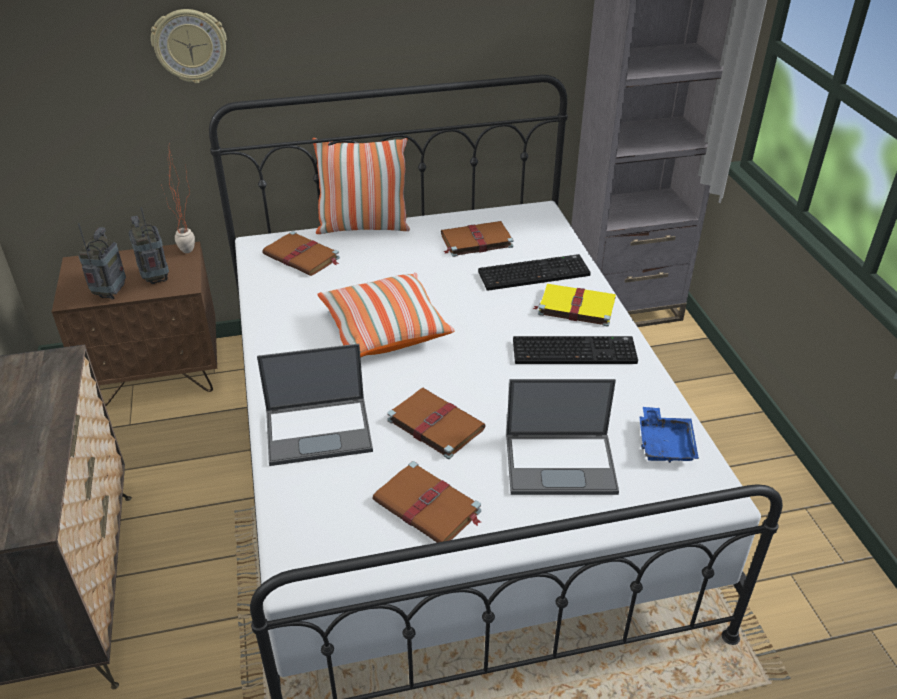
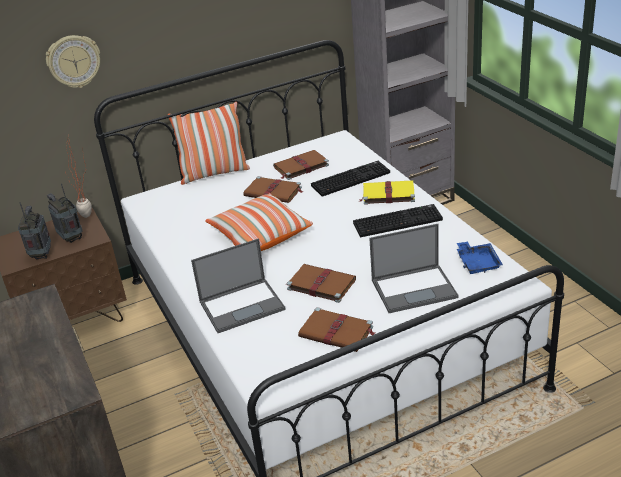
camera: 10 degrees left, 5 degrees down
brown book [262,231,340,276] -> brown book moved to [243,176,303,203]

